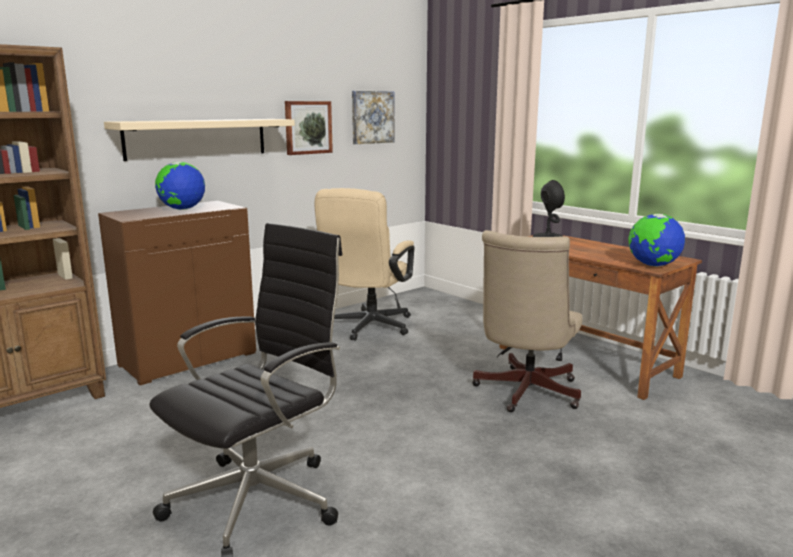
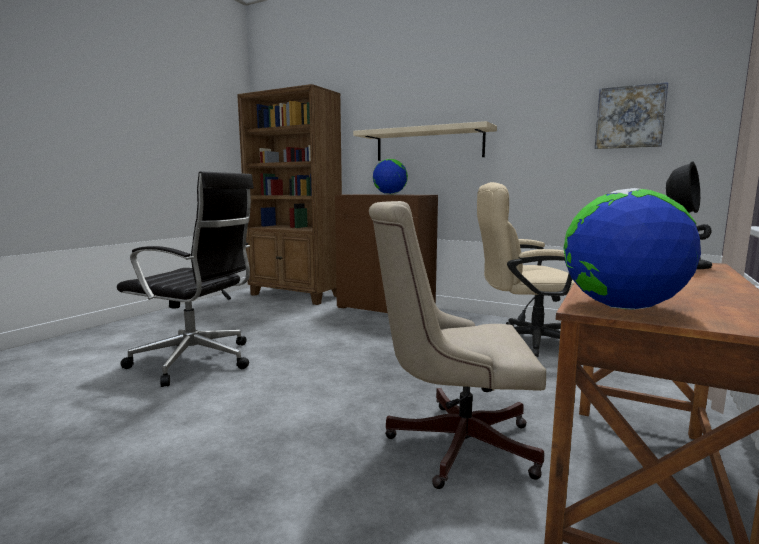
camera: 70 degrees right, 5 degrees down
picture [285,101,333,155] -> none

